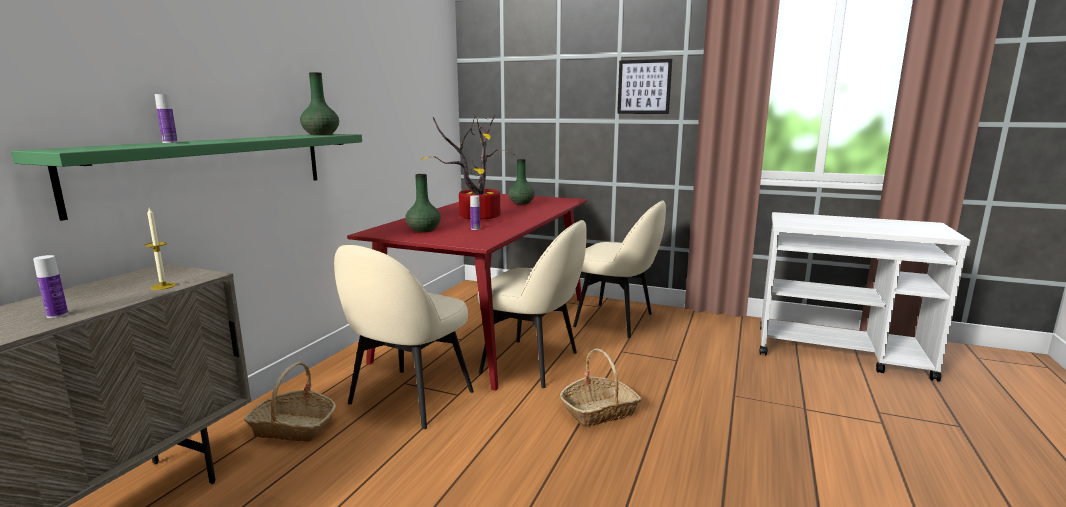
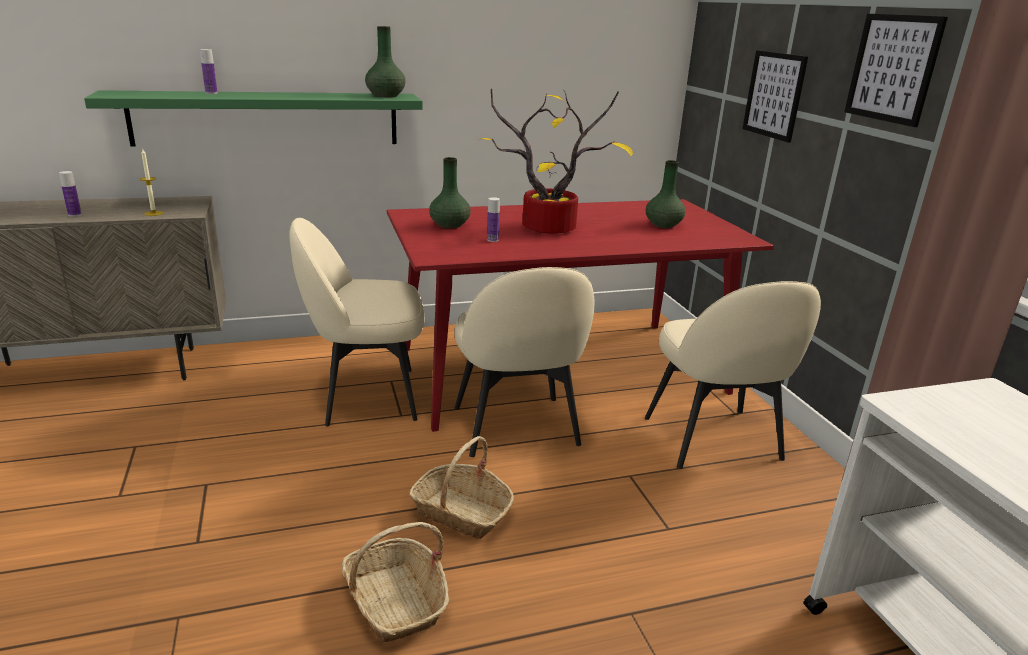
camera: 50 degrees right, 10 degrees up
basket [244,362,336,442] -> basket moved to [342,522,449,643]
none -> picture [742,50,808,143]

